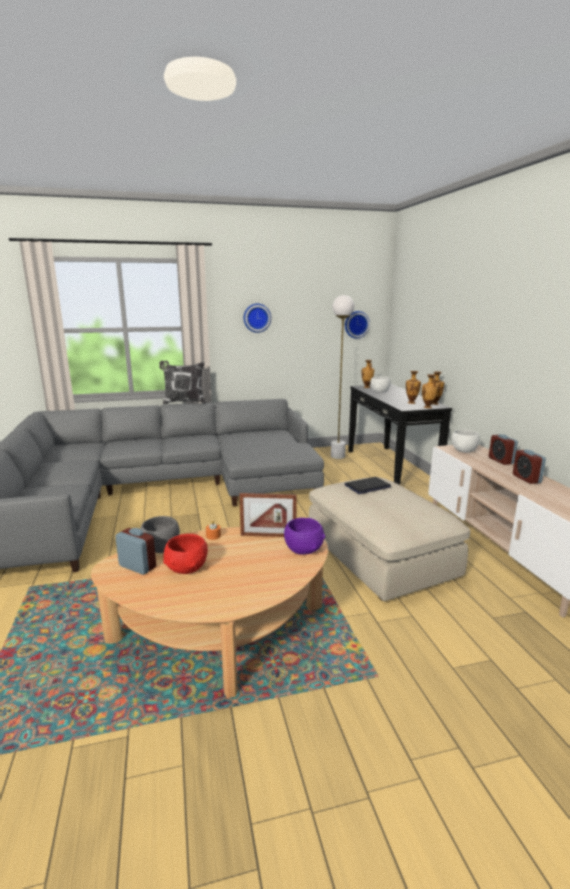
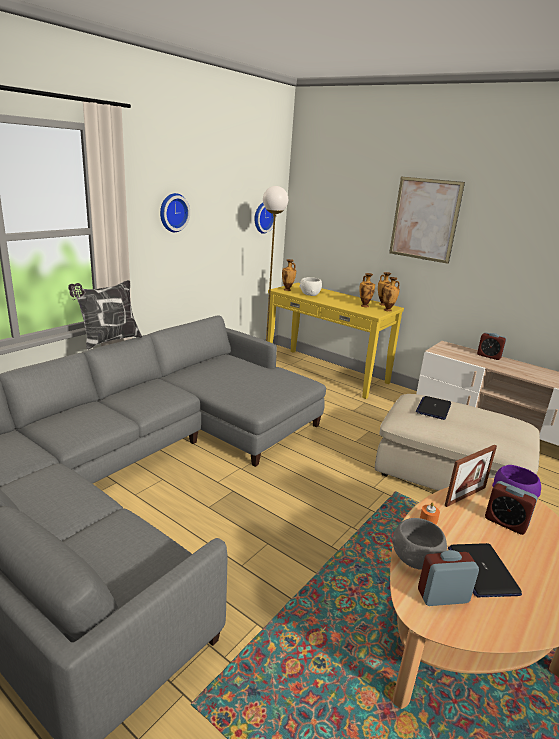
camera: 40 degrees left, 5 degrees up
red bowl [163,534,208,574] -> laptop [448,543,522,597]
black console table [348,384,452,485] -> yellow console table [266,283,404,399]
white bowl [451,430,480,453] -> none
alarm clock [513,449,546,484] -> alarm clock moved to [485,481,538,535]
none -> picture [389,177,465,264]

